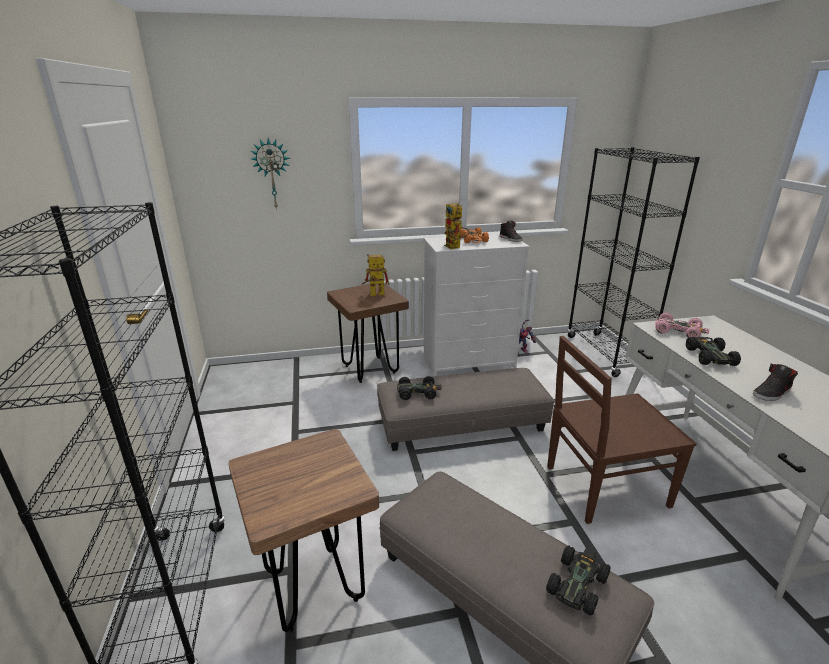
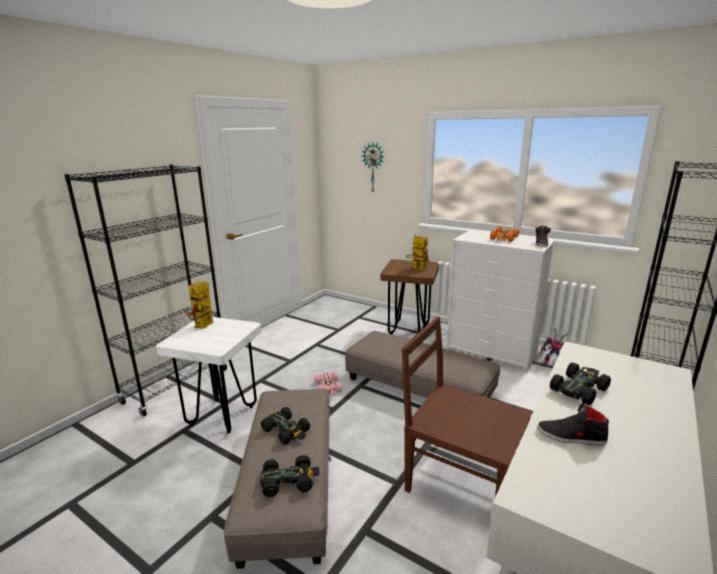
camera: 45 degrees right, 5 degrees down
brown stool [228,429,379,632] -> white stool [156,317,261,434]
black toy car [397,376,442,400] -> black toy car moved to [261,407,310,445]
toy robot [444,203,470,249] -> toy robot moved to [186,281,214,329]
pink toy car [655,312,710,338] -> pink toy car moved to [314,372,342,395]

